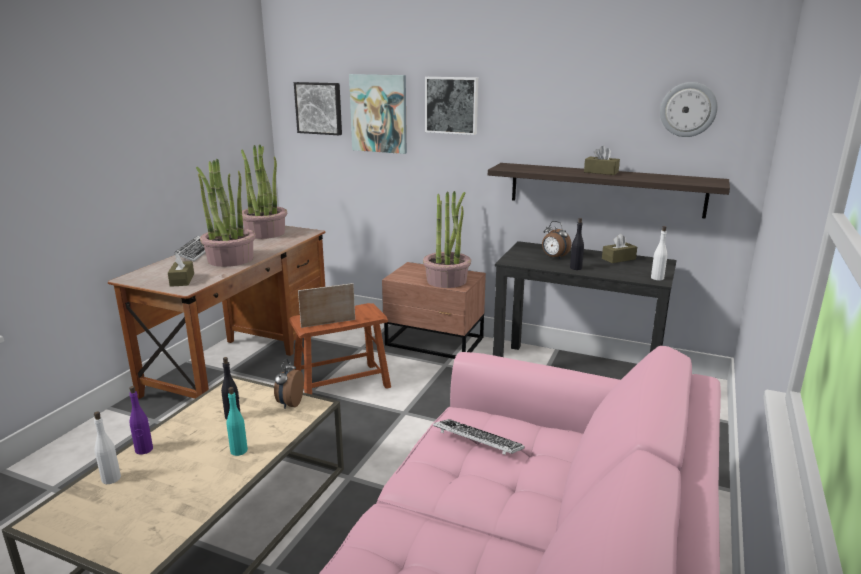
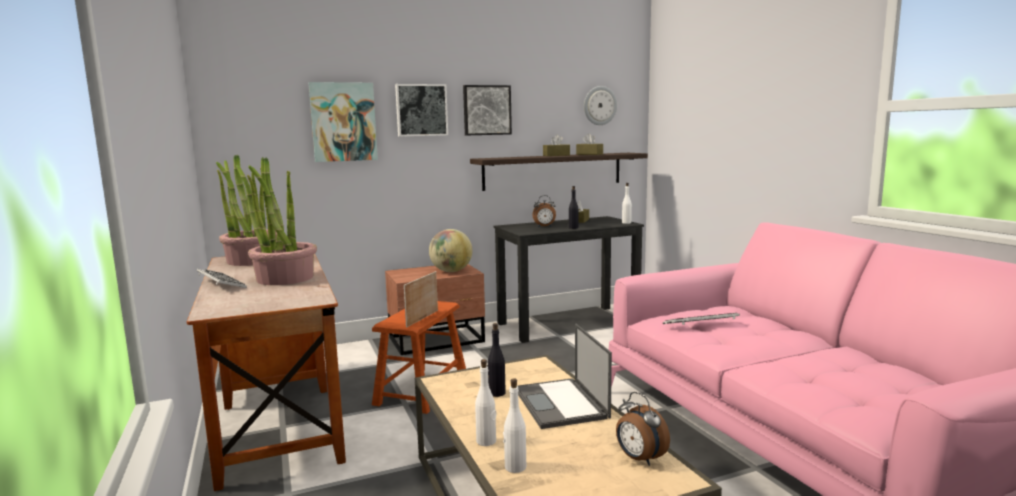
camera: 45 degrees left, 10 degrees down
purple bottle [129,386,153,454] -> white bottle [475,359,496,446]
brown tissue box [168,253,194,287] -> brown tissue box moved to [576,134,603,155]
turquoise bottle [227,387,248,456] -> laptop [518,324,612,429]
alarm clock [274,358,304,409] -> alarm clock moved to [616,392,670,466]
picture [294,82,342,135] -> picture moved to [463,85,512,135]
potted plant [423,191,471,288] -> globe [429,229,472,272]

